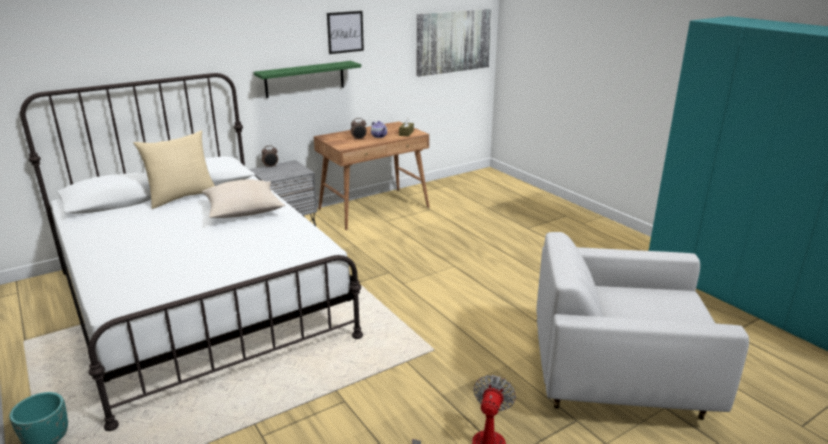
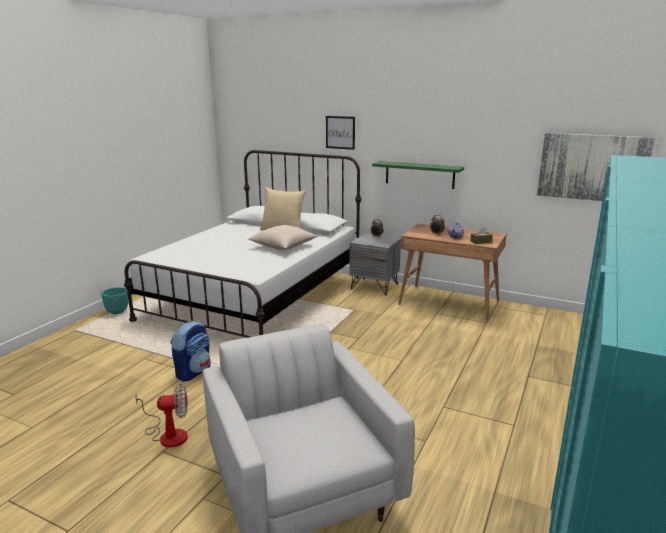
camera: 60 degrees right, 5 degrees down
picture [327,11,364,54] -> picture moved to [326,116,355,150]
none -> backpack [171,321,210,382]

